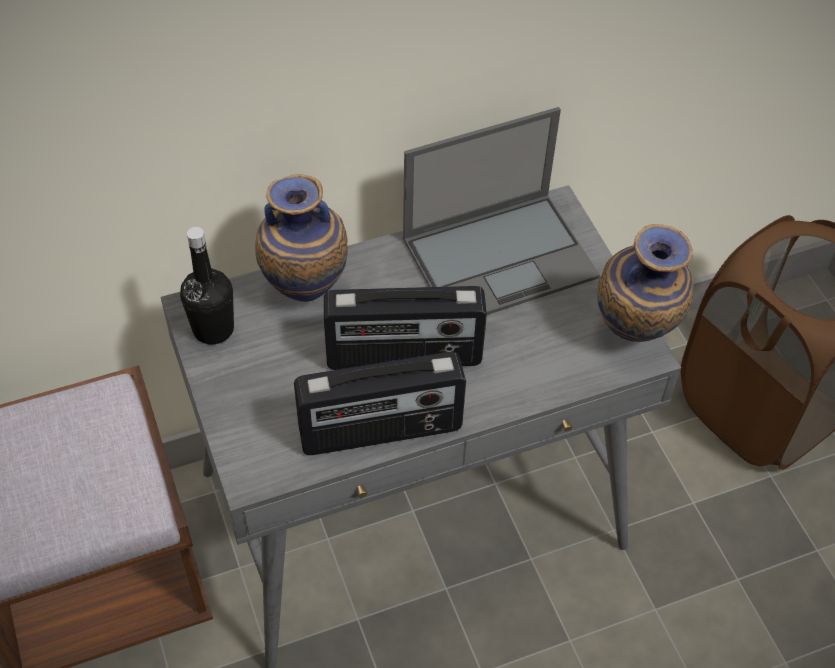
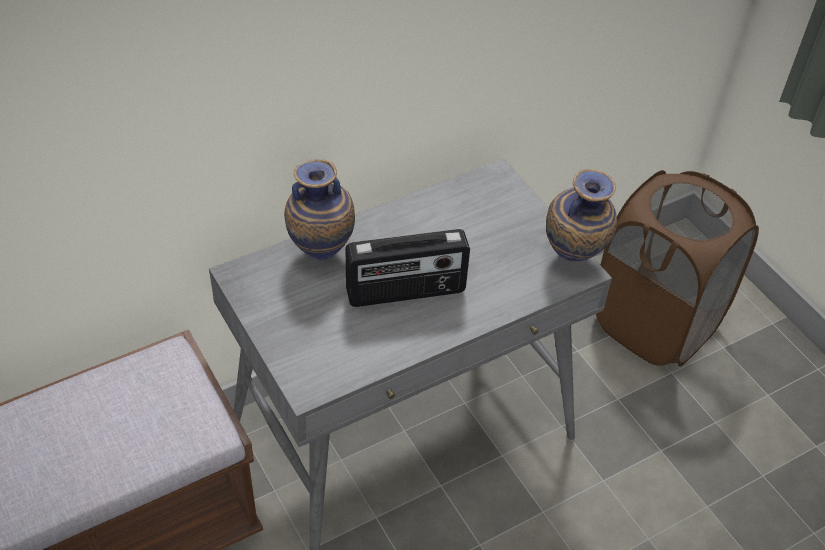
camera: 10 degrees left, 5 degrees down
black bottle [180,227,234,345] -> none
radio [294,352,466,455] -> none
laptop [403,107,600,315] -> none

